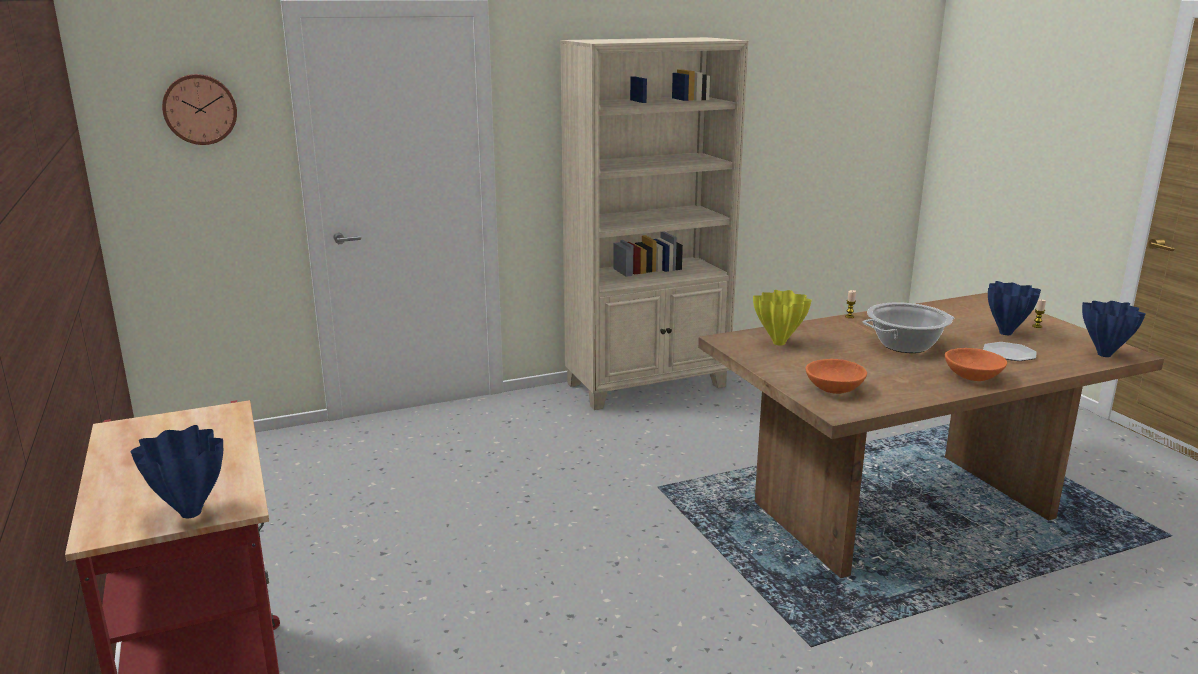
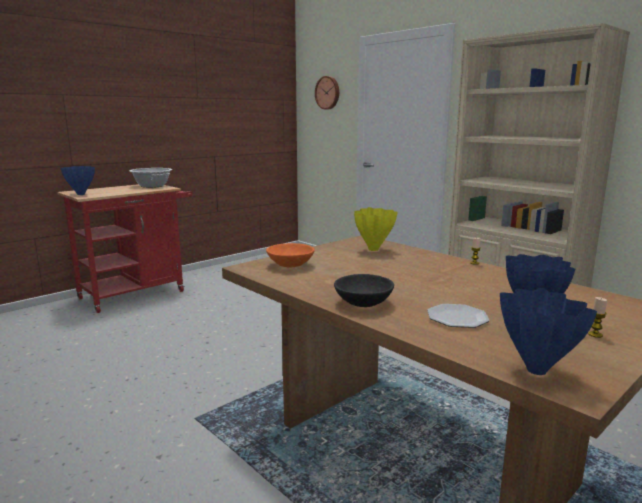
camera: 70 degrees right, 5 degrees down
cooking pot [862,302,954,353] -> cooking pot moved to [129,168,172,188]
orange bowl [945,348,1007,381] -> black bowl [334,274,394,307]

